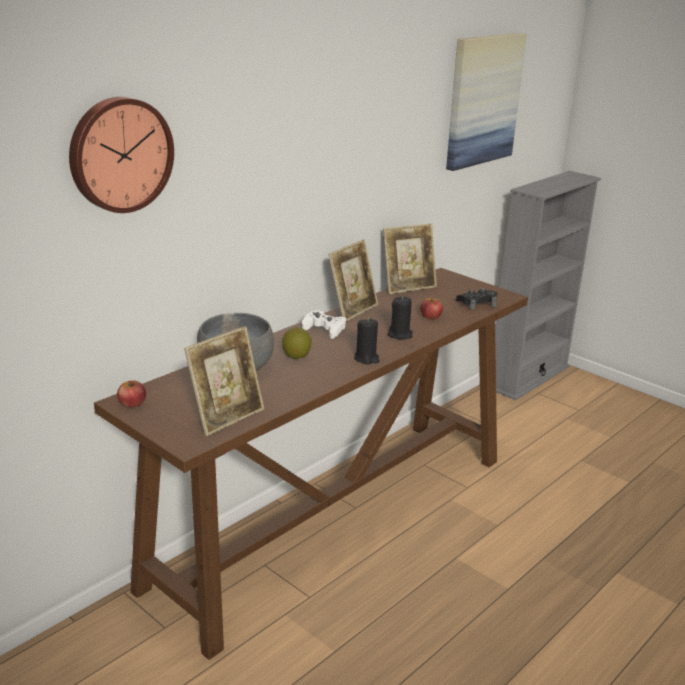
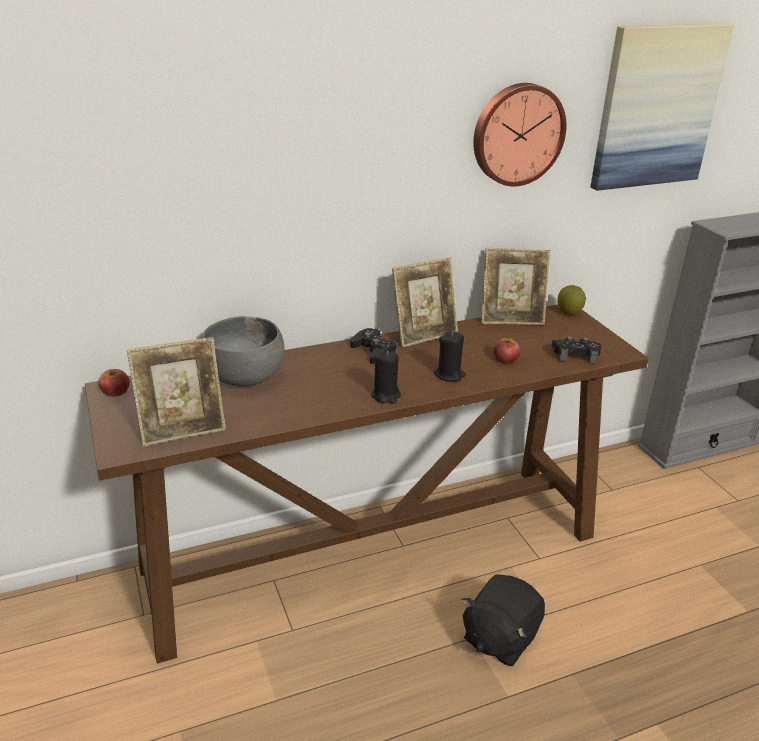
camera: 25 degrees right, 5 degrees up
wall clock [69,97,174,213] -> wall clock moved to [473,83,567,186]
apple [282,327,312,359] -> apple moved to [557,285,586,315]
white game controller [302,310,346,339] -> black game controller [351,328,397,364]
none -> black plush toy [462,574,545,666]

